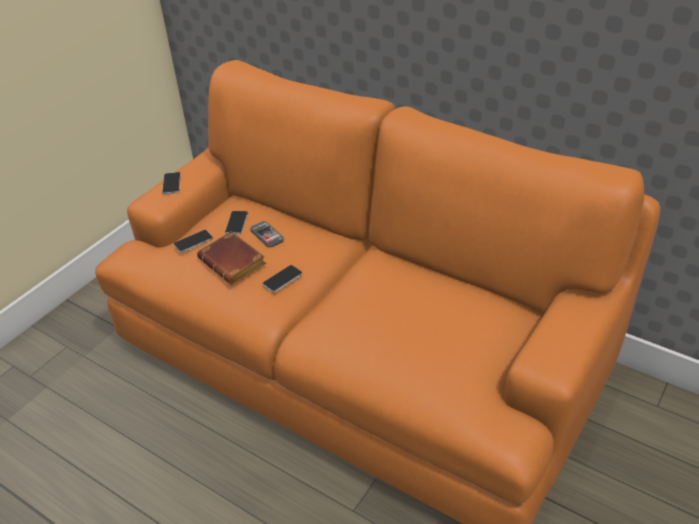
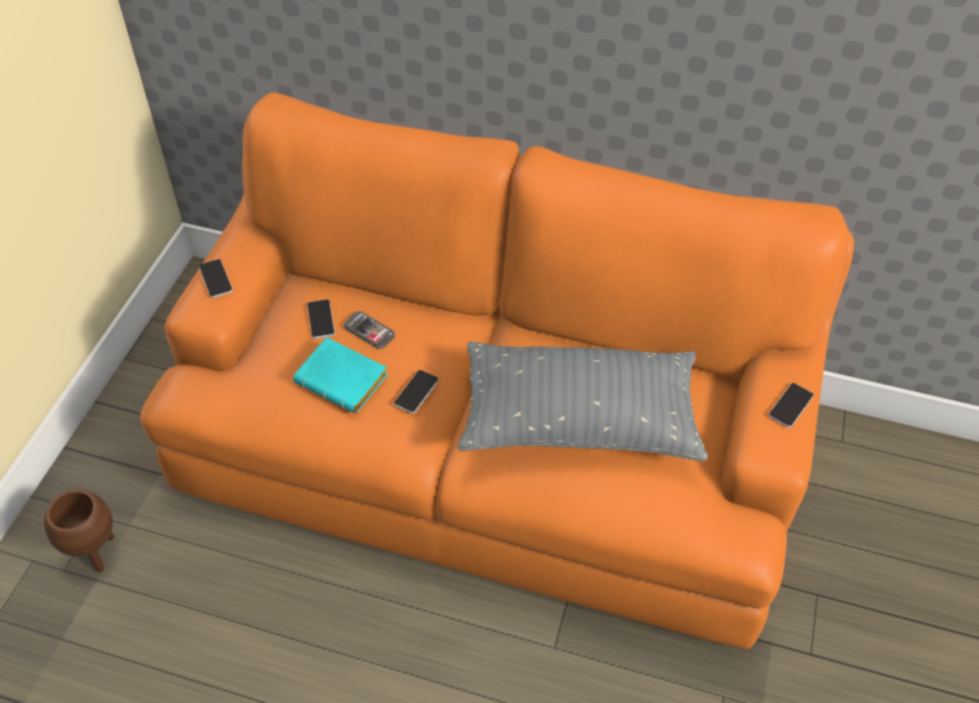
camera: 20 degrees left, 10 degrees up
phone [174,230,213,253] -> phone moved to [769,383,814,428]
brown book [197,231,266,285] -> turquoise book [293,337,388,414]
none -> brown planter [44,489,114,572]
none -> grey pillow [458,341,708,461]

